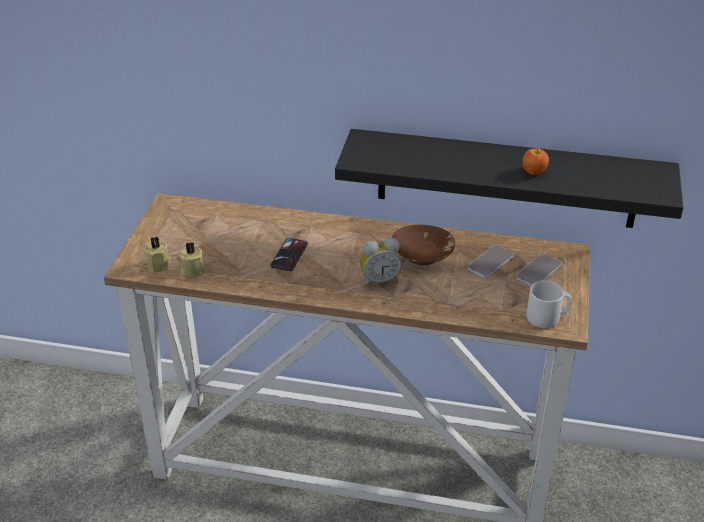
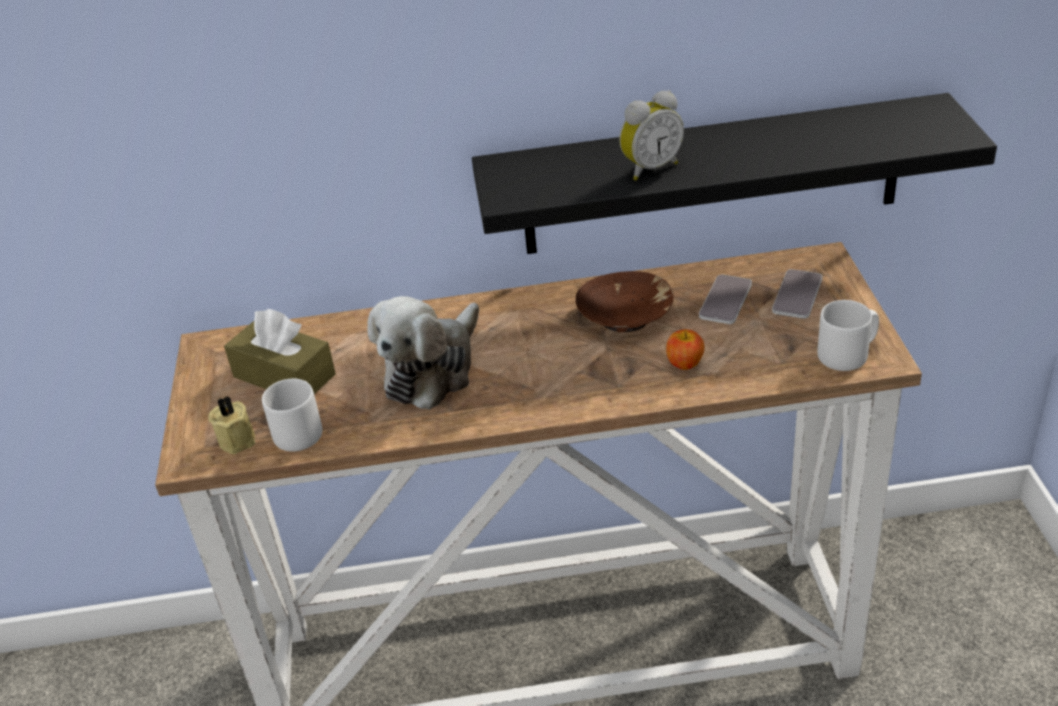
camera: 15 degrees left, 0 degrees up
beige candle [179,242,206,277] -> grey mug [262,379,323,452]
phone [270,238,308,271] -> plush toy [367,296,479,410]
alarm clock [360,238,402,287] -> alarm clock moved to [619,90,684,181]
apple [523,148,549,175] -> apple moved to [666,329,704,370]
none -> brown tissue box [224,309,336,394]

